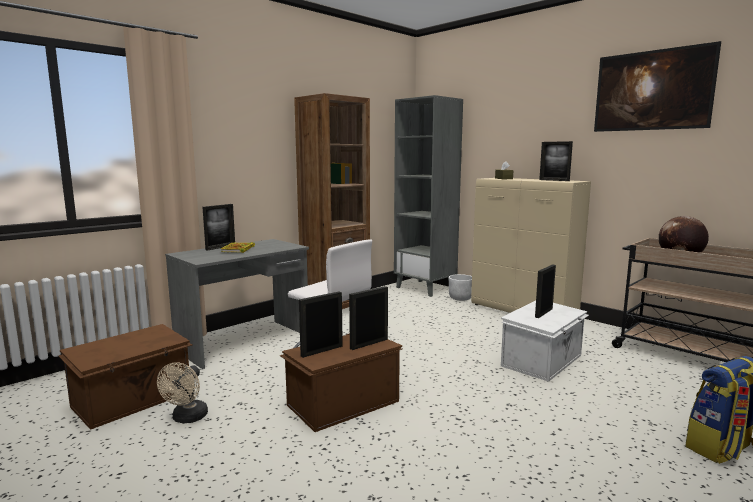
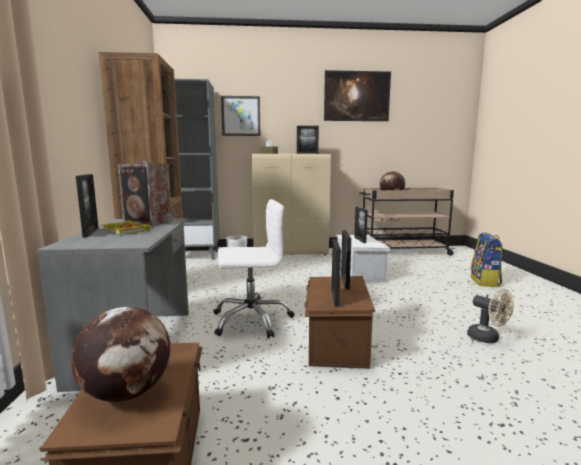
camera: 50 degrees left, 0 degrees up
beige fan [157,362,208,423] -> beige fan moved to [467,289,514,343]
none -> globe [71,307,170,402]
none -> speaker [118,160,172,226]
none -> picture [221,96,260,136]

